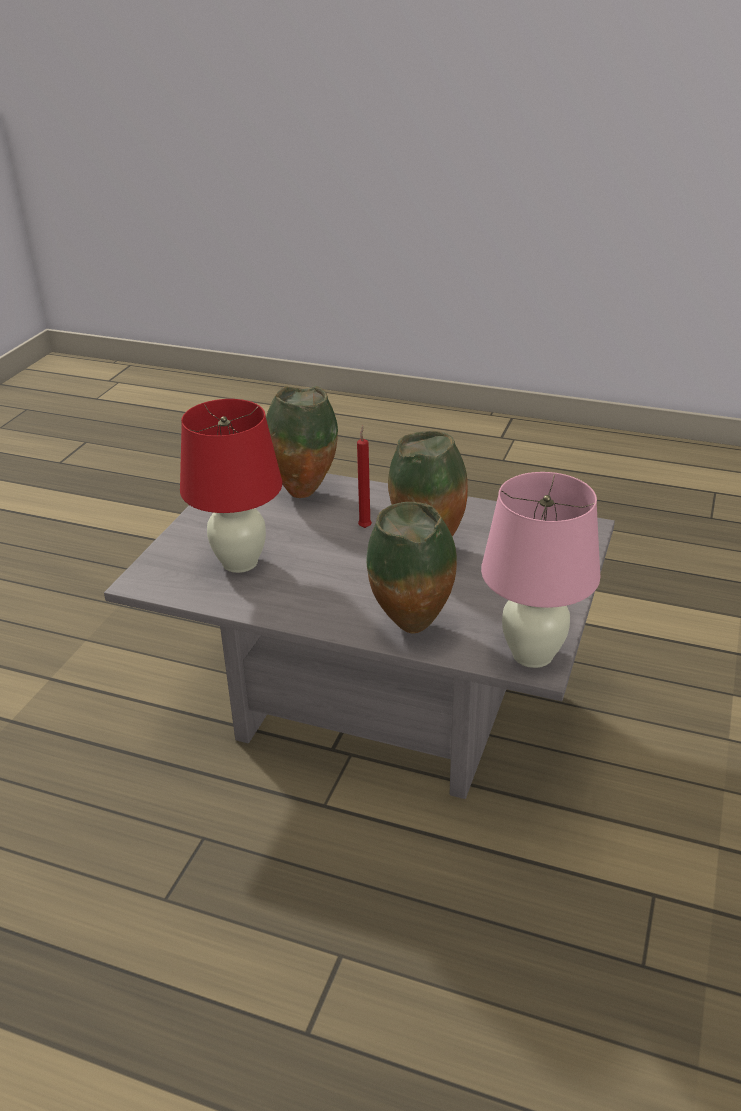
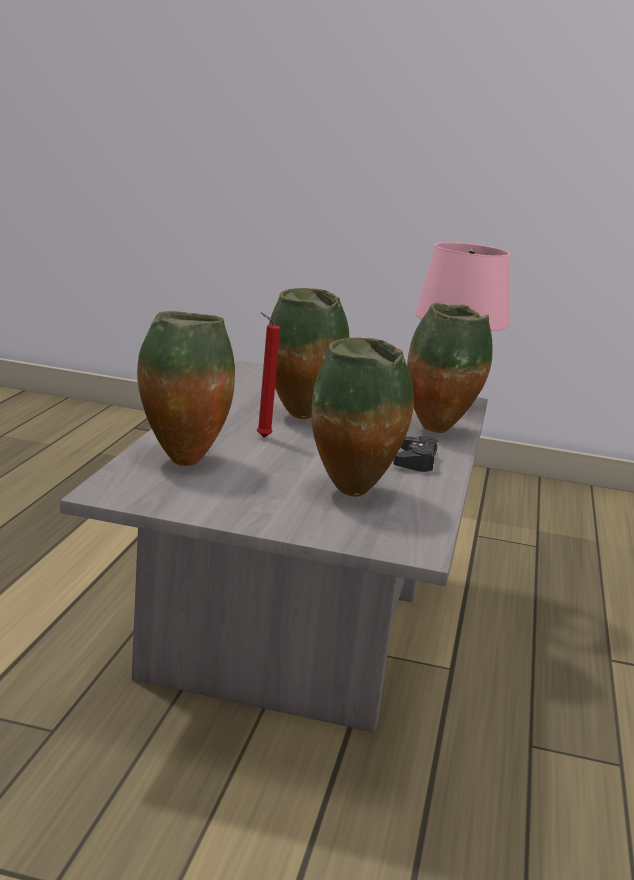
camera: 100 degrees left, 15 degrees down
red table lamp [180,399,282,573] -> vase [311,338,414,497]
none -> black game controller [393,435,439,472]

